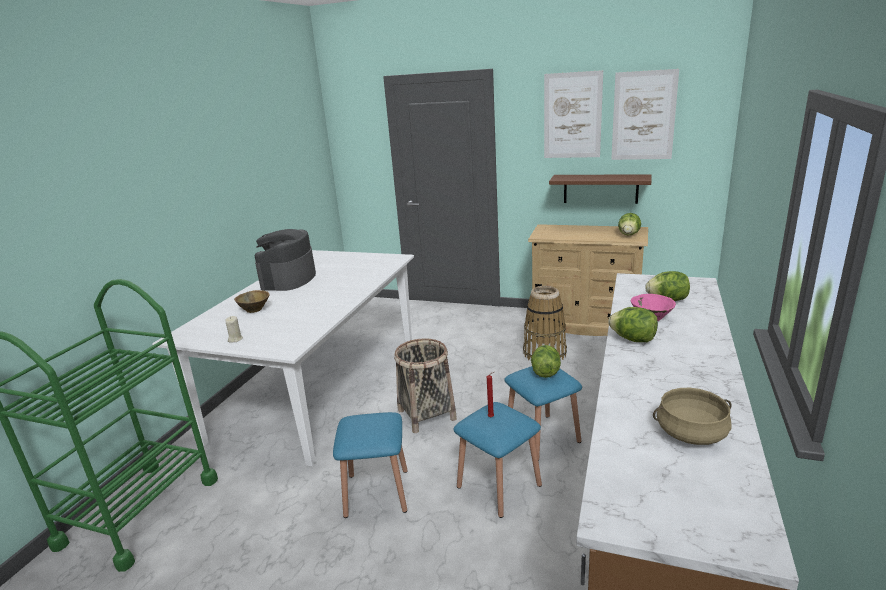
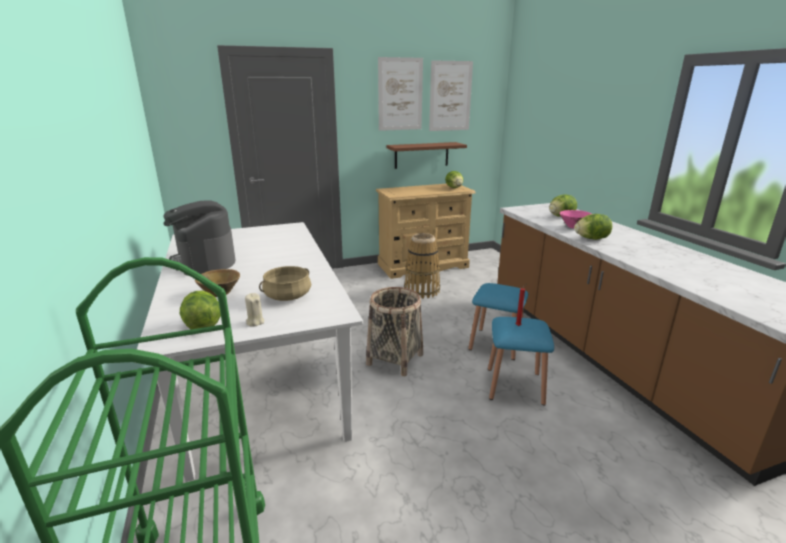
camera: 40 degrees left, 0 degrees up
blue stool [333,412,408,518] -> none
lettuce [531,345,561,378] -> lettuce moved to [180,291,221,329]
beige cooking pot [653,388,732,445] -> beige cooking pot moved to [259,266,311,301]

